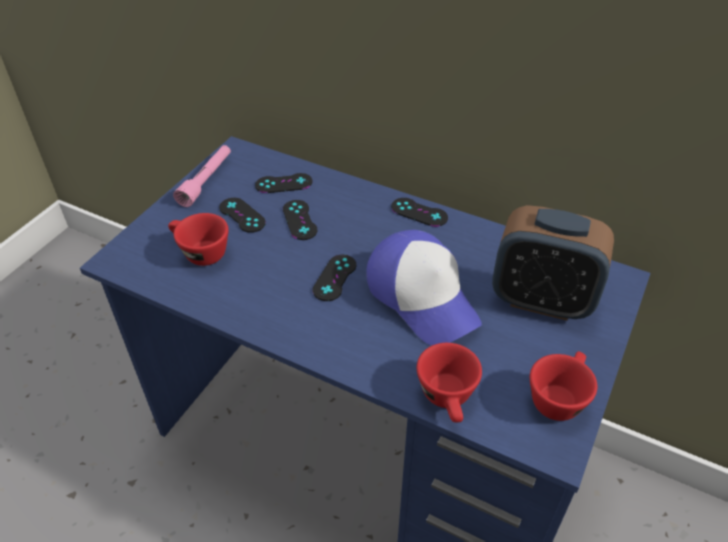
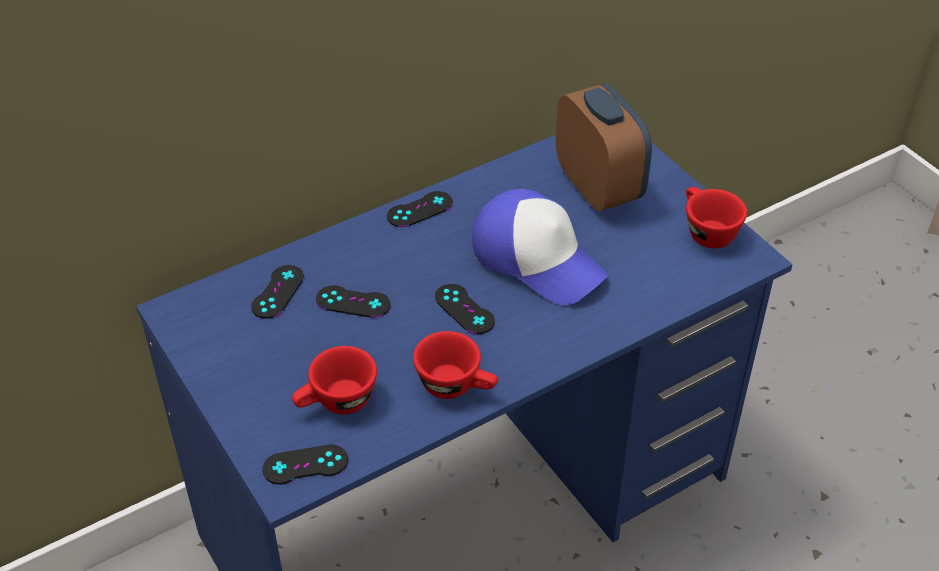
camera: 60 degrees left, 0 degrees up
pink flashlight [173,145,231,207] -> none
black game controller [219,198,266,233] -> black game controller moved to [262,444,348,484]
cap [366,230,482,345] -> cap turned 45 degrees clockwise [472,189,608,305]
red cup [417,343,482,422] -> red cup moved to [413,331,498,399]
alarm clock [492,205,614,321] -> alarm clock turned 75 degrees counterclockwise [556,84,652,211]

